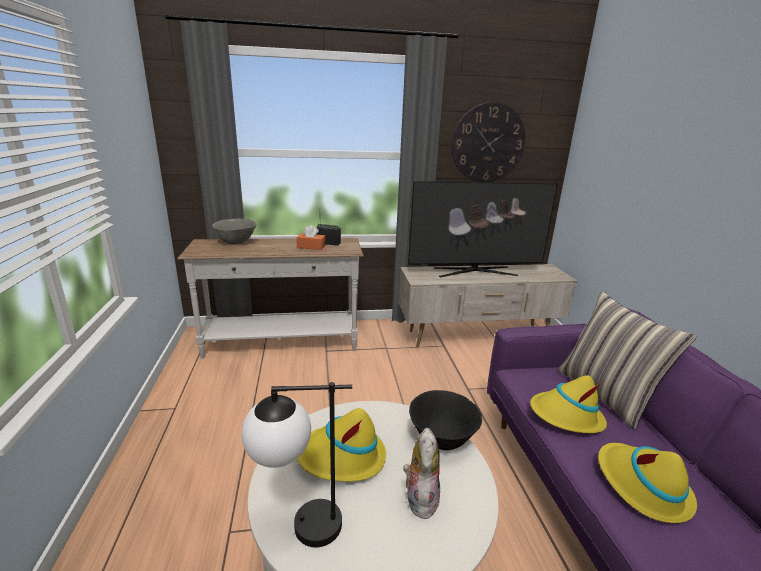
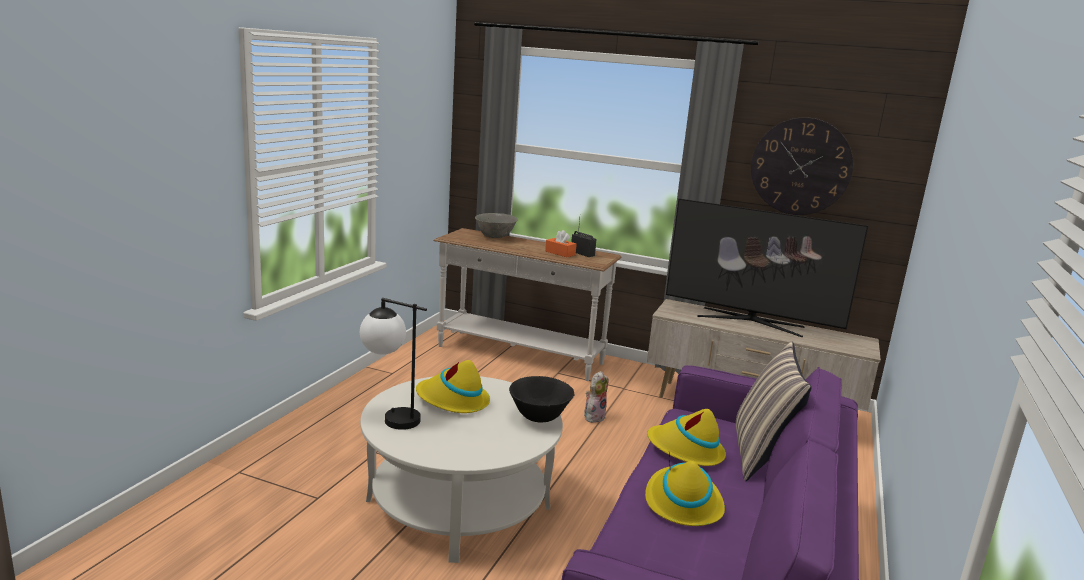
camera: 30 degrees right, 5 degrees down
plush toy [403,428,440,519] -> plush toy moved to [584,371,608,423]

